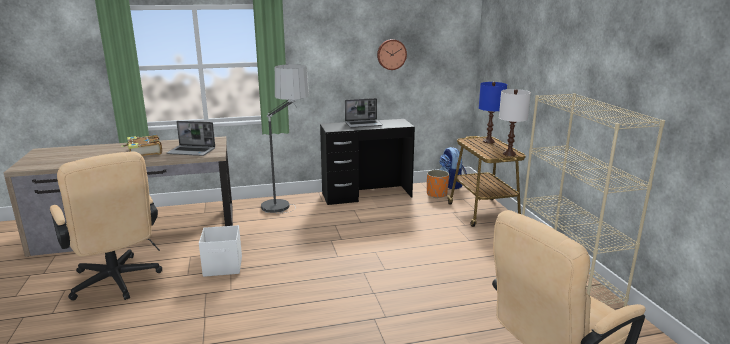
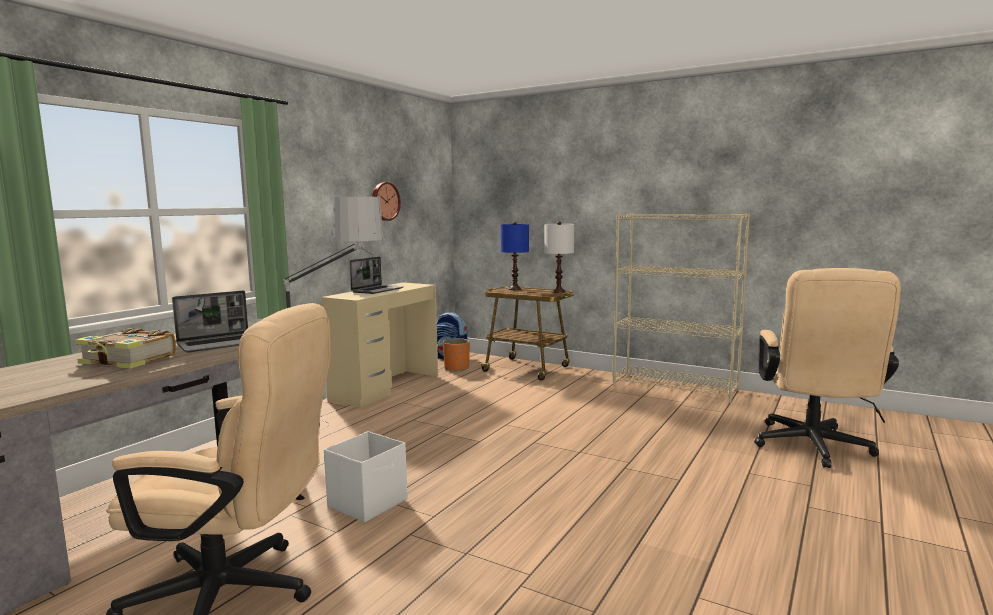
camera: 45 degrees left, 10 degrees down
black desk [320,119,415,205] -> beige desk [321,282,438,408]

